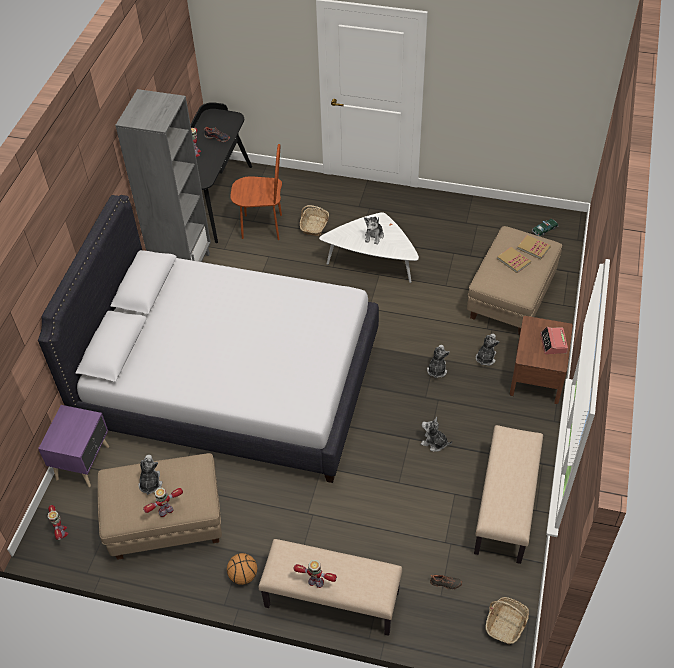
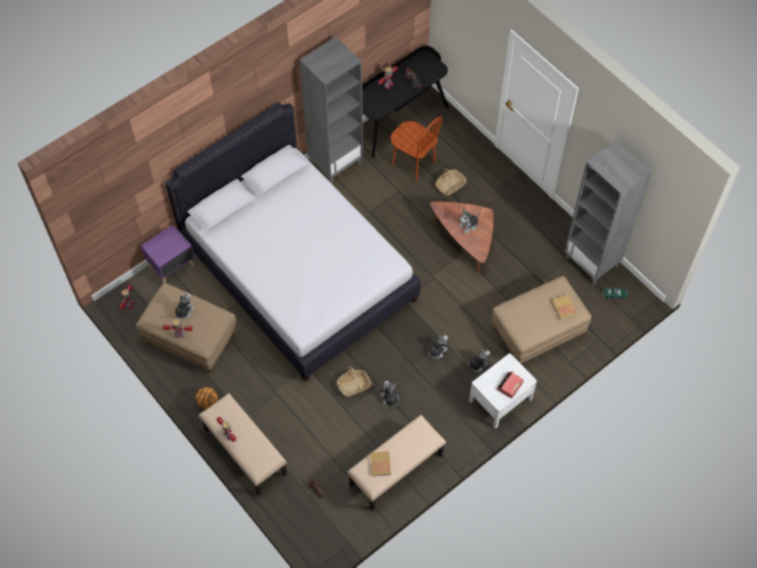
camera: 35 degrees right, 10 degrees up
white coffee table [319,212,419,283] -> brown coffee table [430,201,494,275]
basket [485,597,529,645] -> basket moved to [337,366,371,397]
book [497,247,531,273] -> book moved to [371,451,391,476]
brown nightstand [510,316,573,404] -> white nightstand [469,354,537,429]
none -> grey bookcase [564,140,652,285]

